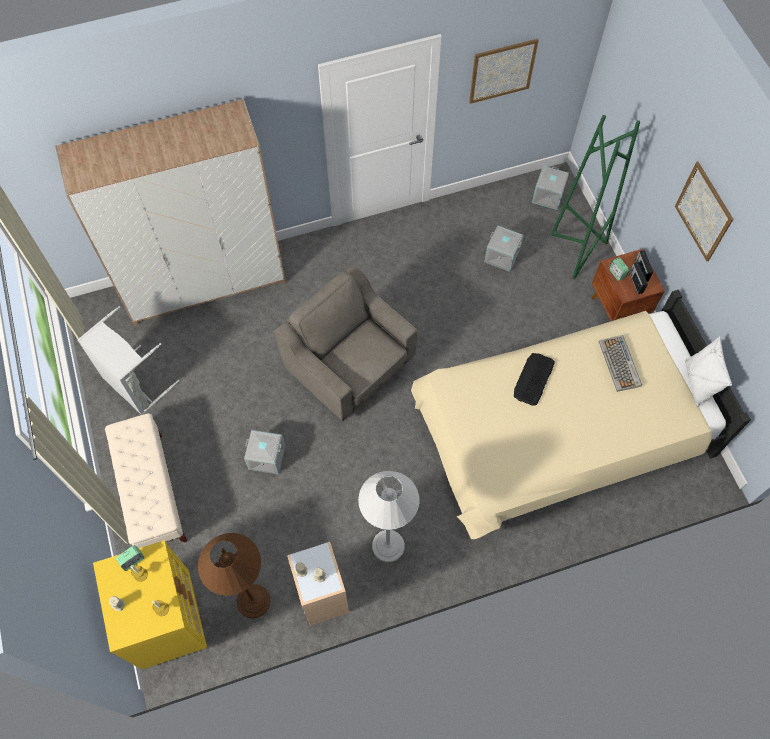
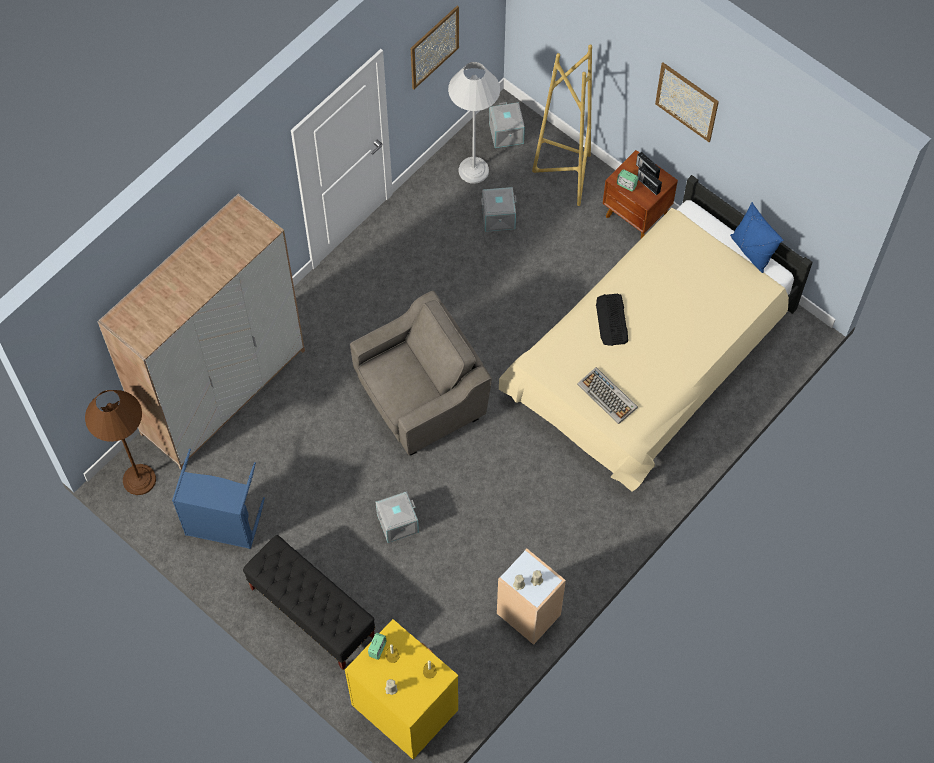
camera: 30 degrees left, 0 degrees up
grey laundry basket [77,306,179,415] -> blue laundry basket [172,449,265,549]
beige bench [105,413,187,548] -> black bench [243,535,375,670]
brown floor lamp [198,533,270,618] -> brown floor lamp moved to [85,390,156,495]
grey armchair [273,265,417,421] -> grey armchair turned 135 degrees clockwise [350,291,492,456]
white floor lamp [358,471,419,562] -> white floor lamp moved to [448,62,500,184]
green clothes rack [551,115,640,279] -> yellow clothes rack [532,44,592,206]
keyboard [599,335,642,392] -> keyboard moved to [577,367,638,424]
white pillow [685,336,732,407] -> blue pillow [730,202,784,273]

